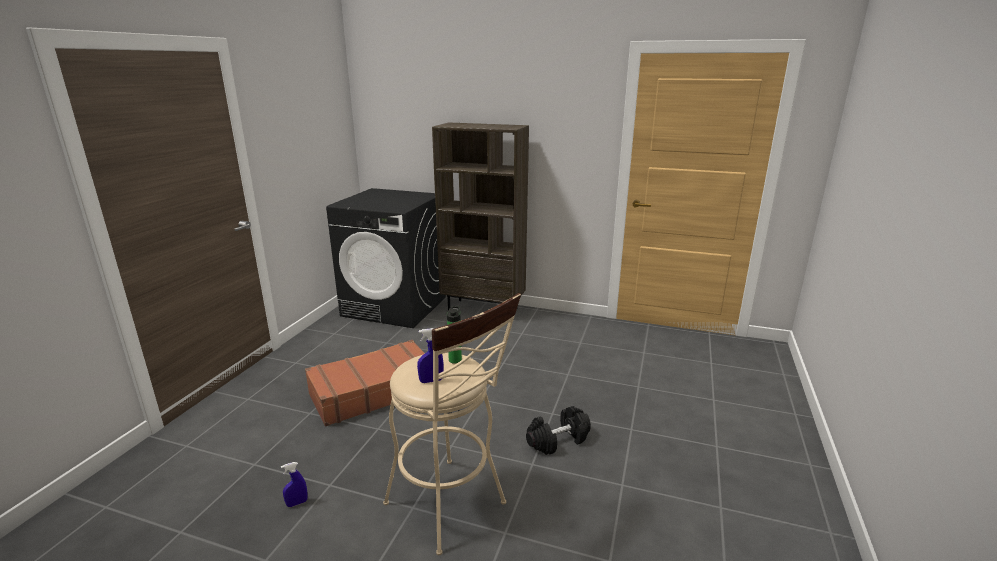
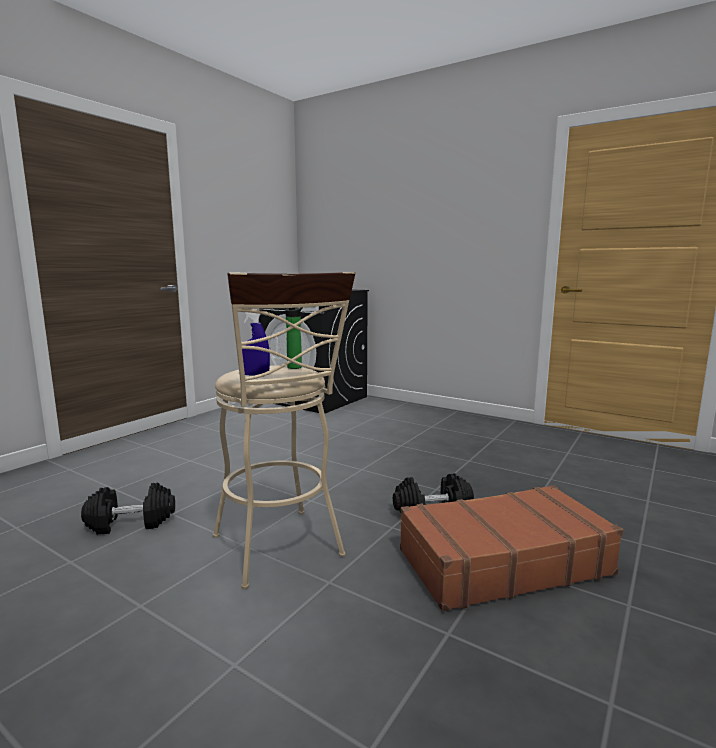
camera: 15 degrees right, 10 degrees down
blue spray bottle [281,462,308,507] -> black dumbbell [81,483,175,535]
brown suitcase [305,340,425,427] -> brown suitcase moved to [400,485,623,611]
brown bookcase [432,123,529,310] -> none

